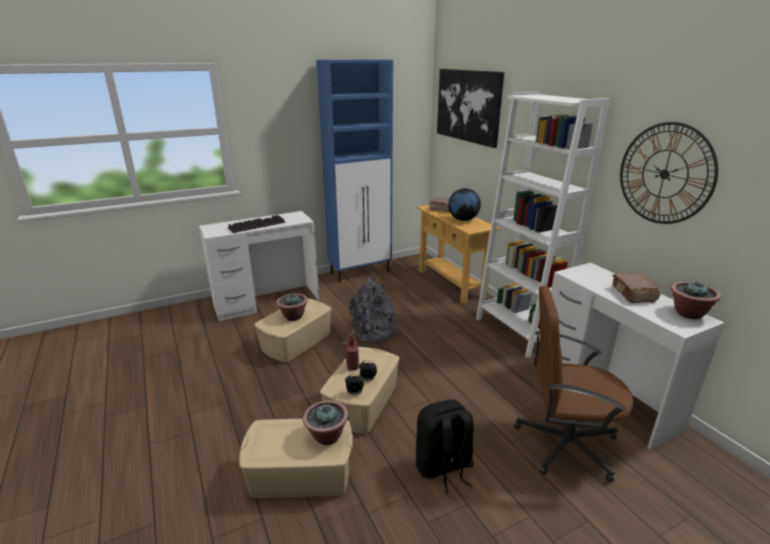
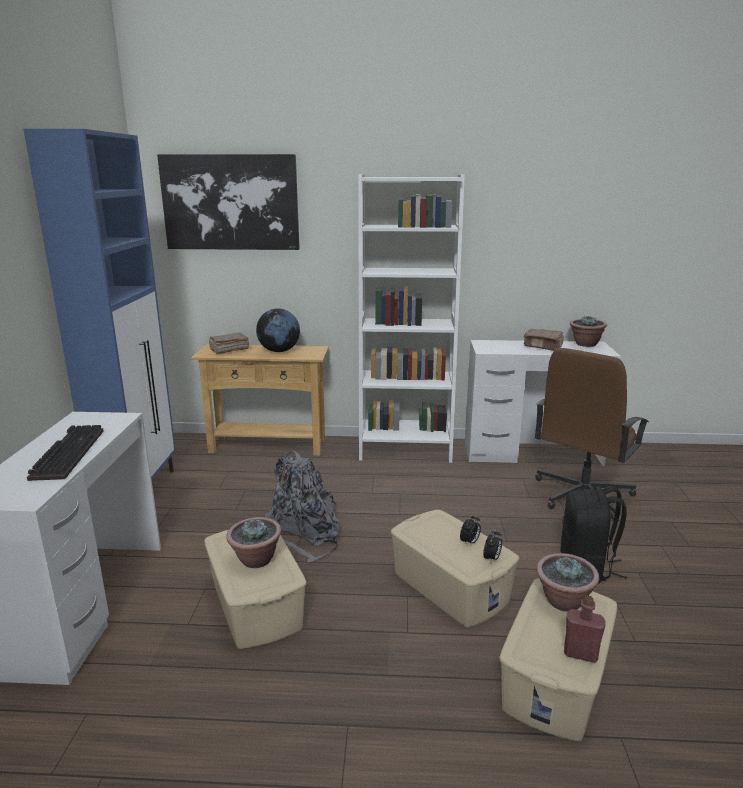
camera: 60 degrees left, 5 degrees down
red bottle [345,333,359,371] -> red bottle moved to [564,595,606,663]
wall clock [620,122,718,224] -> none

